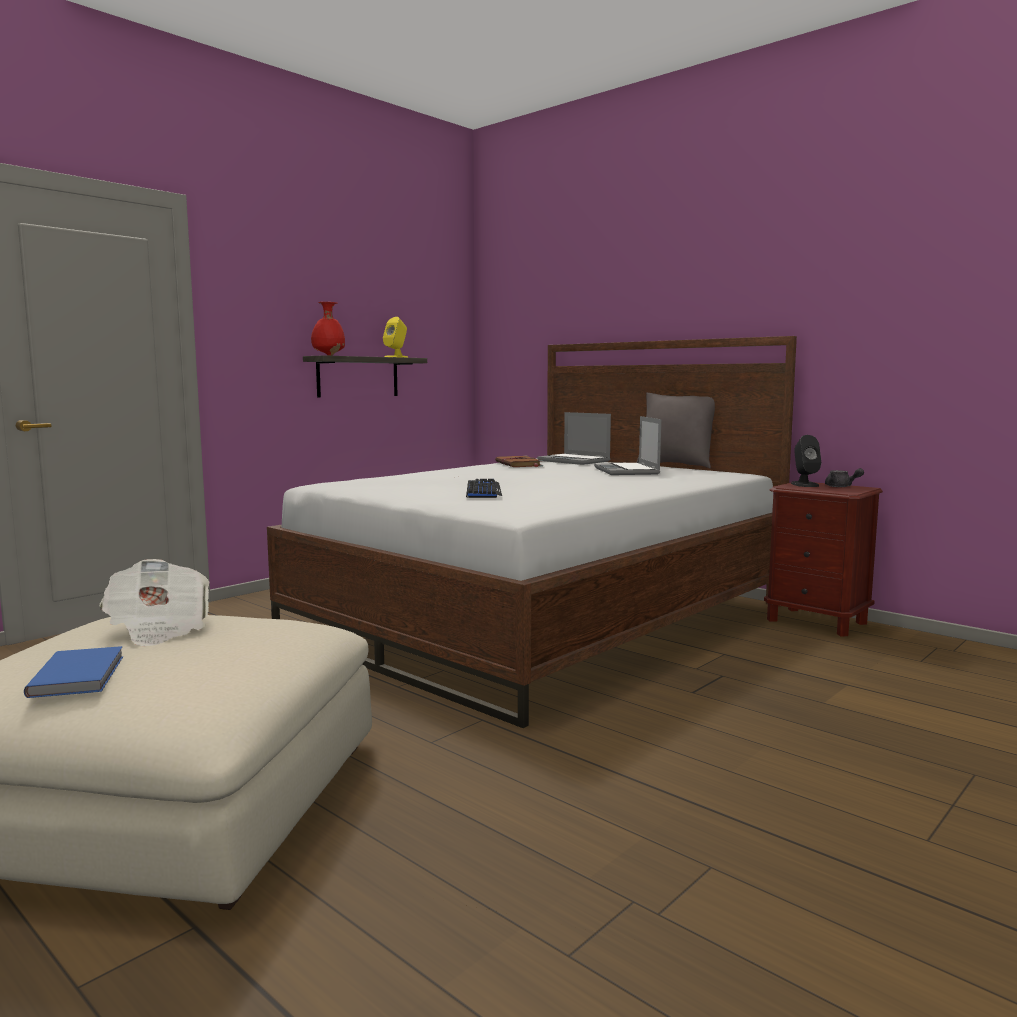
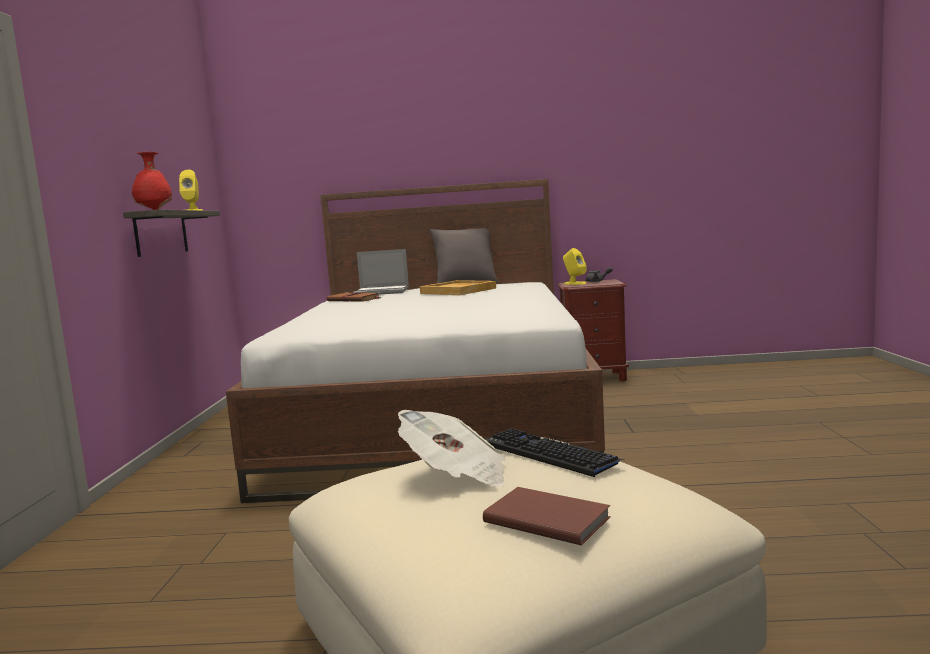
camera: 40 degrees left, 0 degrees up
blue book [24,646,123,698] -> brown book [483,487,611,546]
keyboard [466,479,502,498] -> keyboard moved to [485,428,623,477]
laptop [594,416,661,475] -> beige tray [420,280,496,295]
black speaker [791,435,821,487] -> yellow speaker [563,248,587,285]

